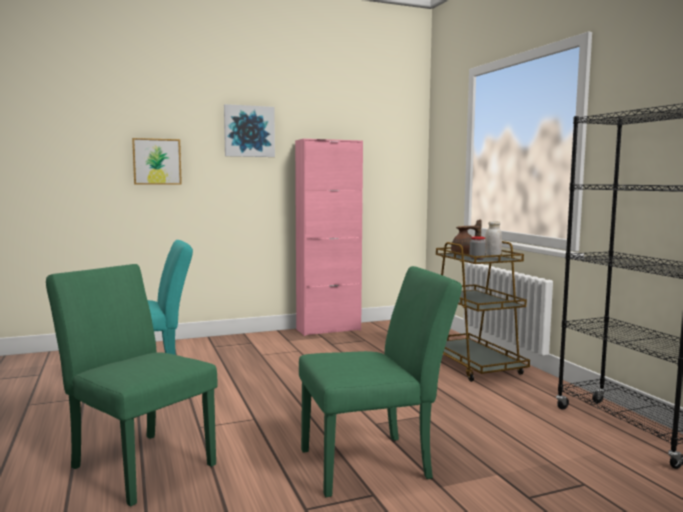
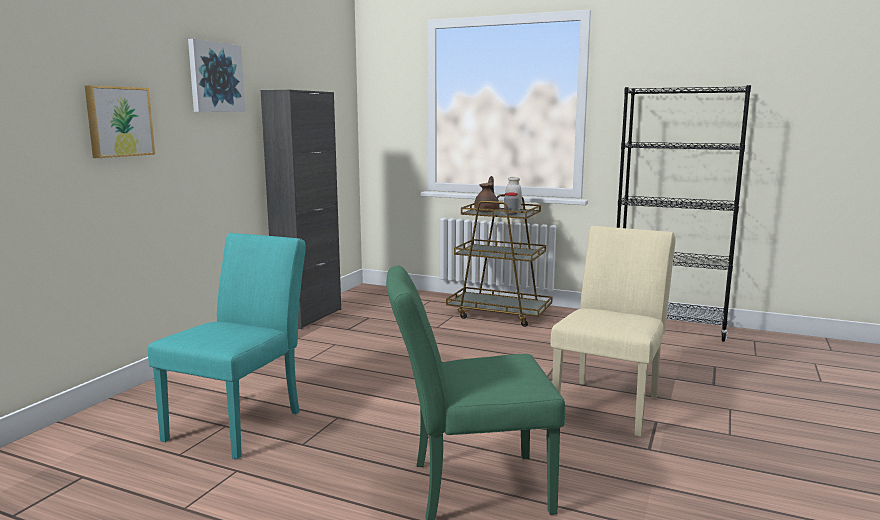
camera: 45 degrees left, 5 degrees up
pink cabinet [295,139,363,336] -> black cabinet [261,90,341,329]
green chair [299,266,462,497] -> beige chair [550,226,676,437]

